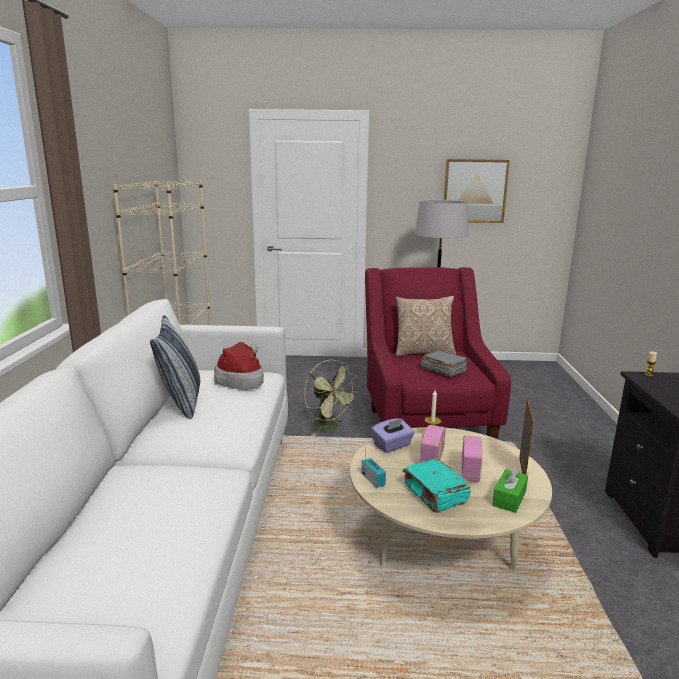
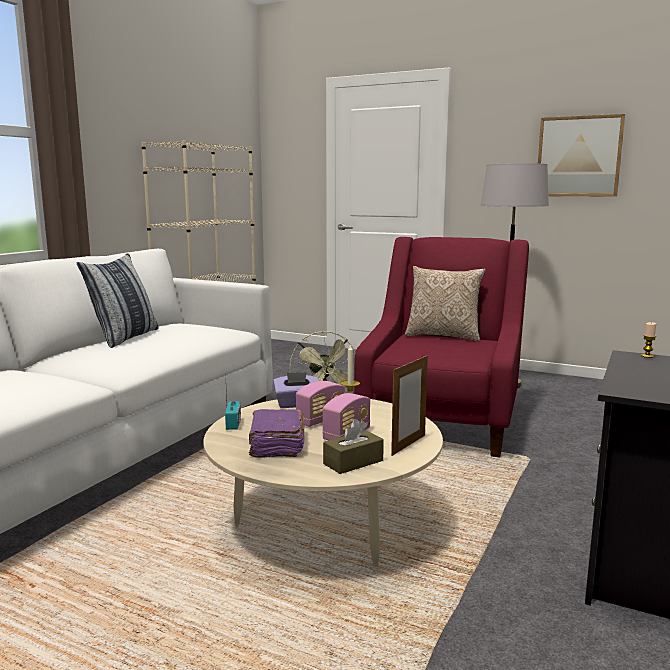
camera: 25 degrees right, 5 degrees down
hat [214,342,264,390] -> none
turquoise book [403,459,471,513] -> purple book [249,409,305,458]
grey book [421,350,469,377] -> none
green tissue box [492,465,528,513] -> brown tissue box [323,419,384,474]

